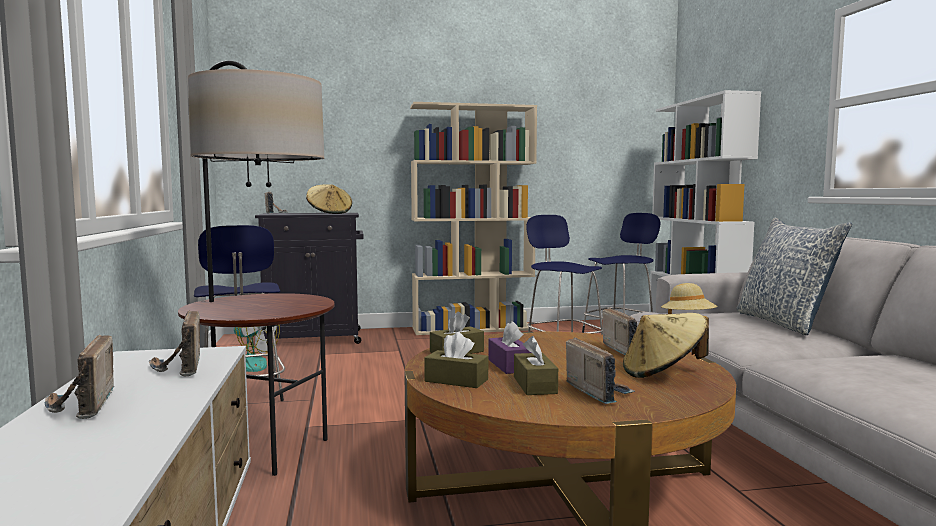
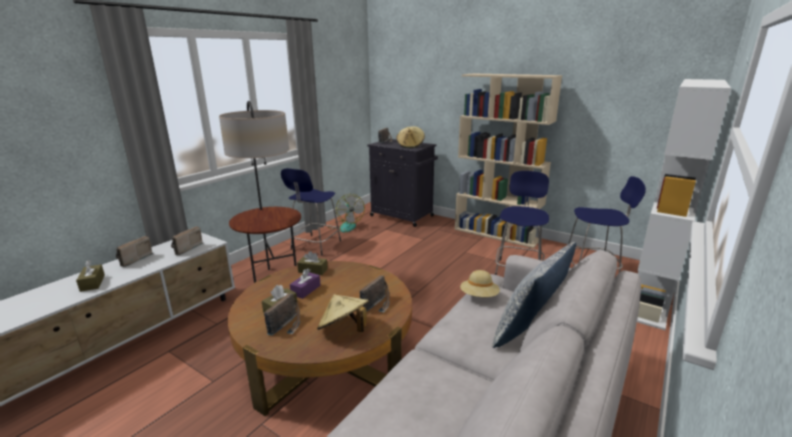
camera: 45 degrees right, 15 degrees up
brown tissue box [424,332,488,388] -> brown tissue box moved to [76,260,105,292]

